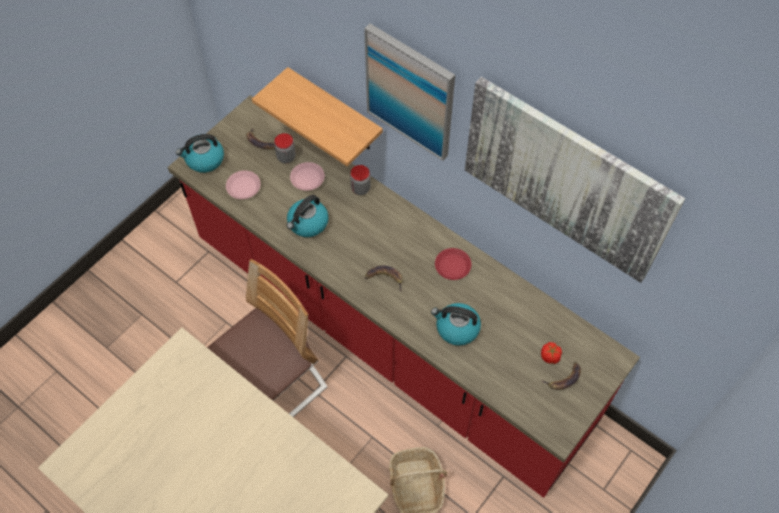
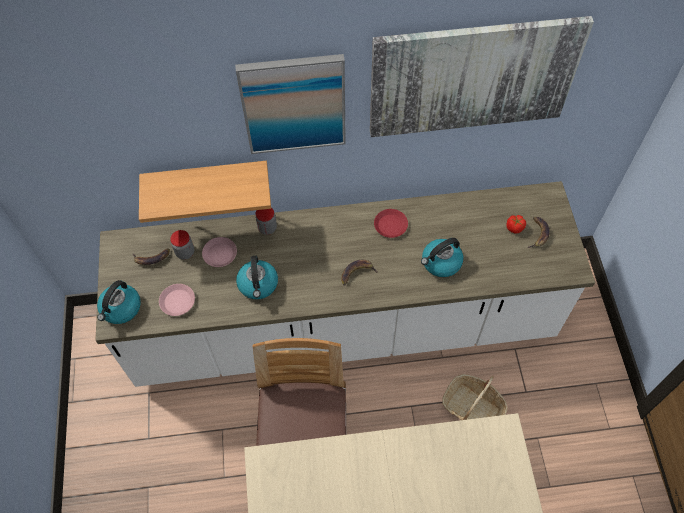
camera: 45 degrees left, 0 degrees up
red counter [168,95,640,498] -> white counter [96,181,595,387]

